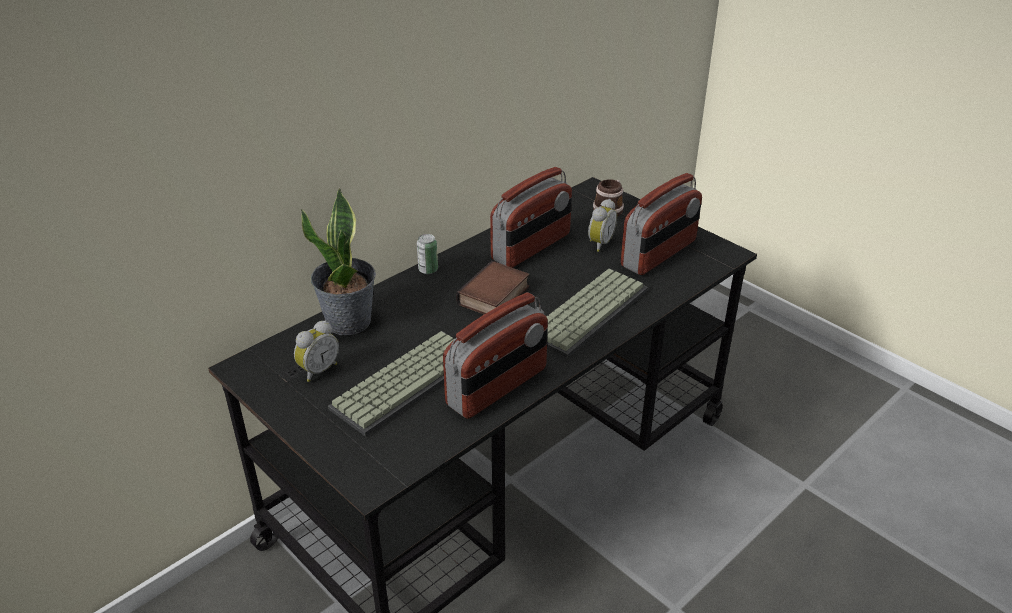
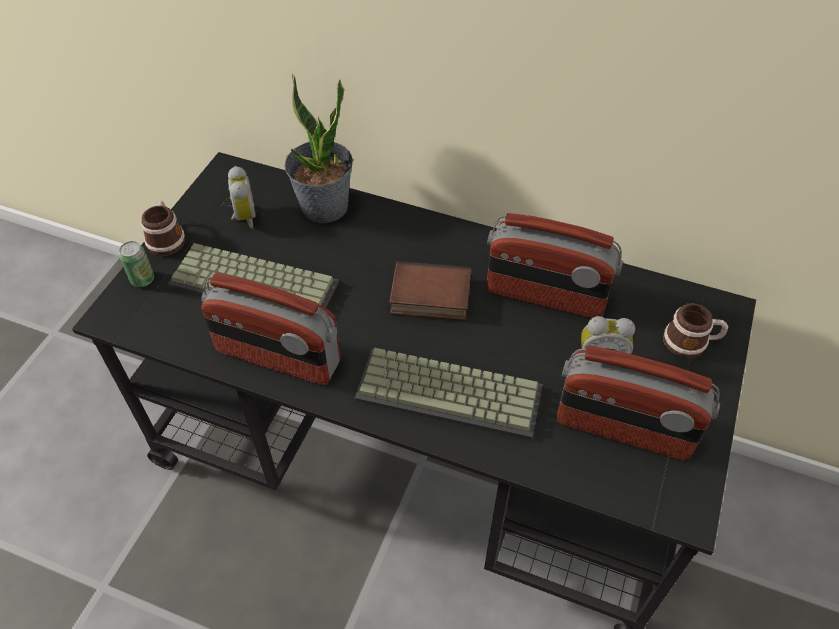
camera: 65 degrees right, 15 degrees up
alarm clock [294,321,339,382] -> alarm clock turned 120 degrees counterclockwise [228,166,256,229]
can [417,234,438,274] -> can moved to [119,241,154,287]
none -> mug [141,201,186,256]

